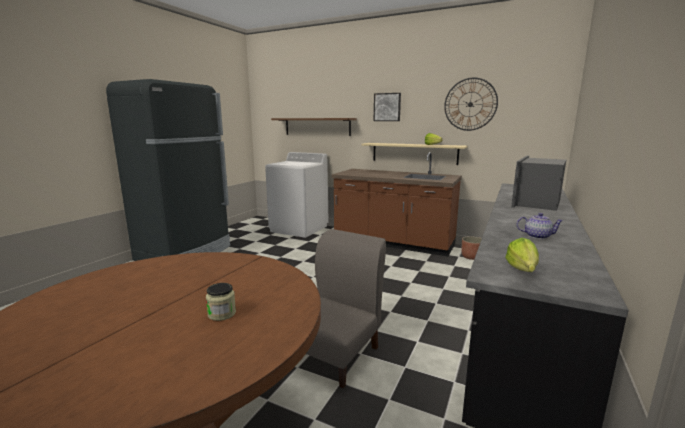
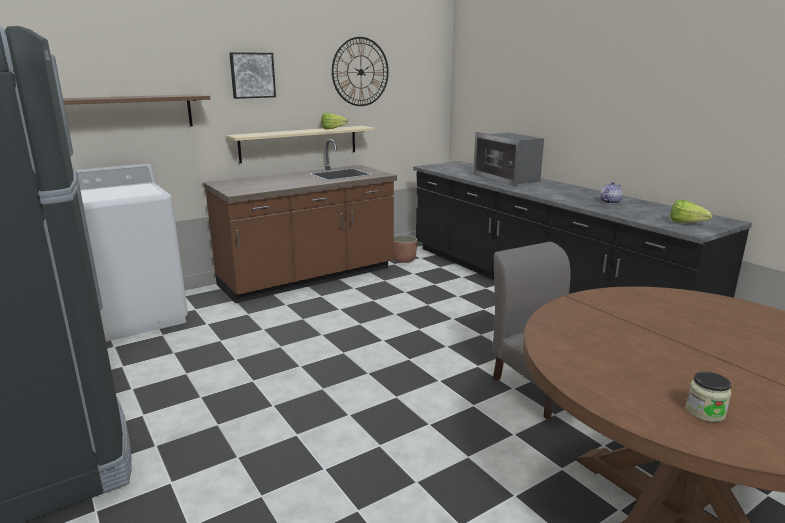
camera: 60 degrees left, 5 degrees up
jar [206,283,236,321] -> jar moved to [686,372,731,422]

